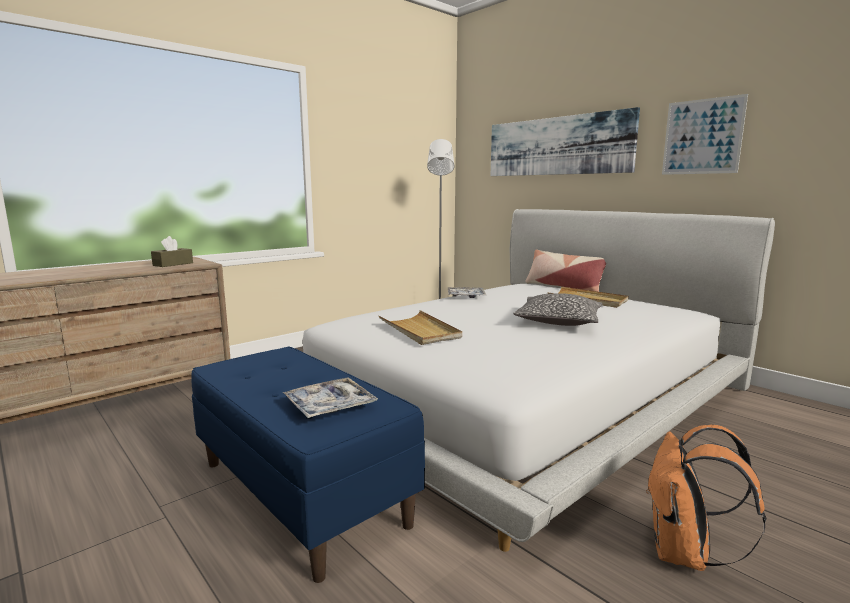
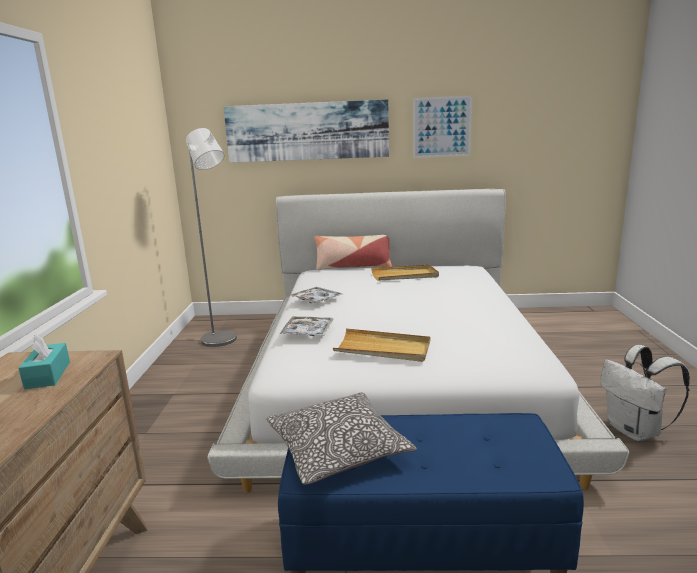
camera: 45 degrees left, 5 degrees up
brown tissue box [151,236,193,267] -> turquoise tissue box [18,334,70,389]
tray [283,377,378,418] -> tray moved to [280,316,333,336]
pillow [513,293,603,326] -> pillow moved to [266,392,417,485]
orange backpack [646,425,766,571] -> white backpack [600,345,690,441]

